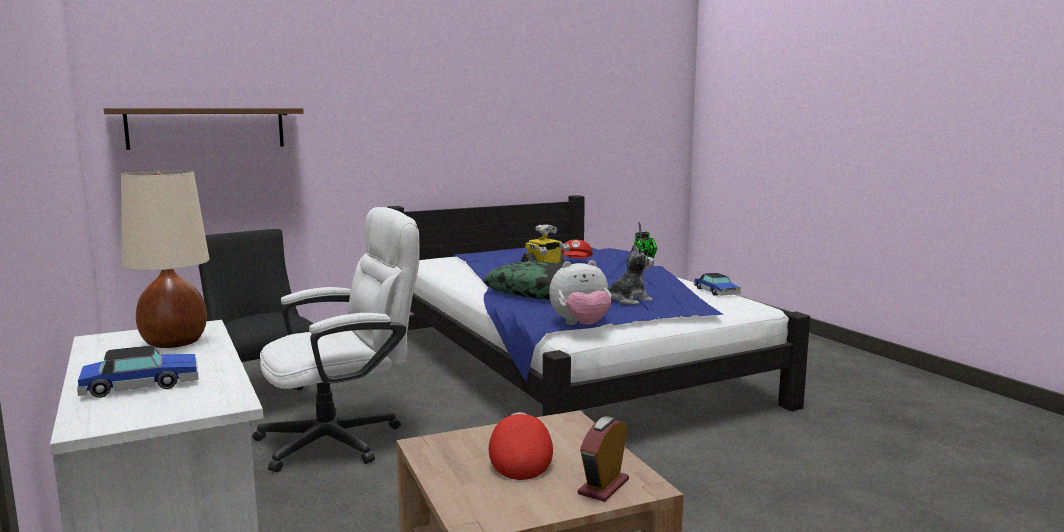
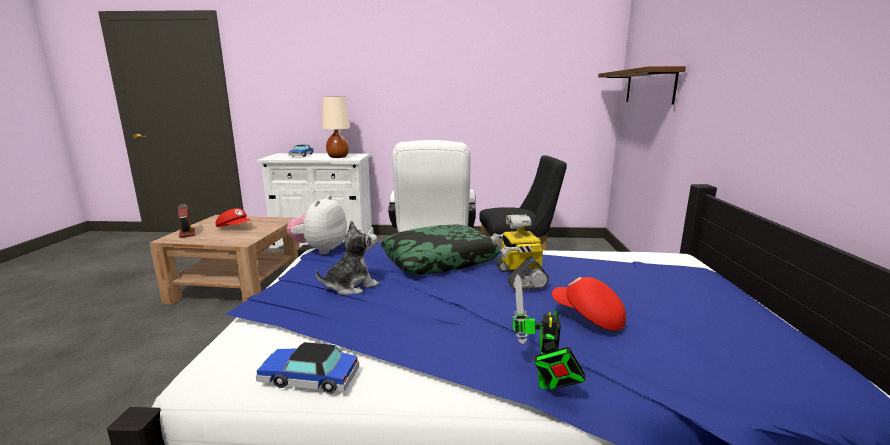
camera: 120 degrees right, 5 degrees up
plush toy [608,244,654,305] -> plush toy turned 135 degrees counterclockwise [315,220,379,295]

